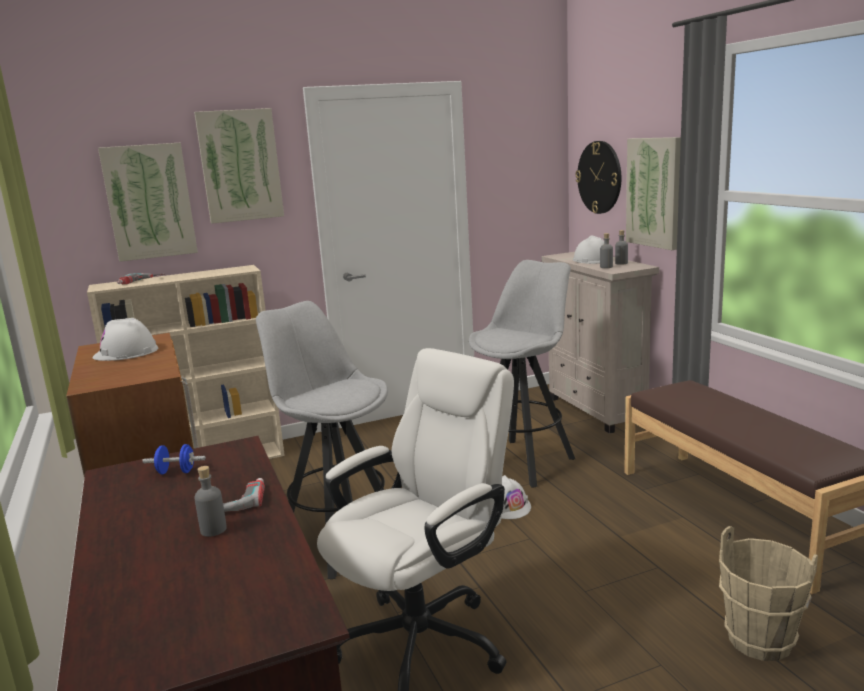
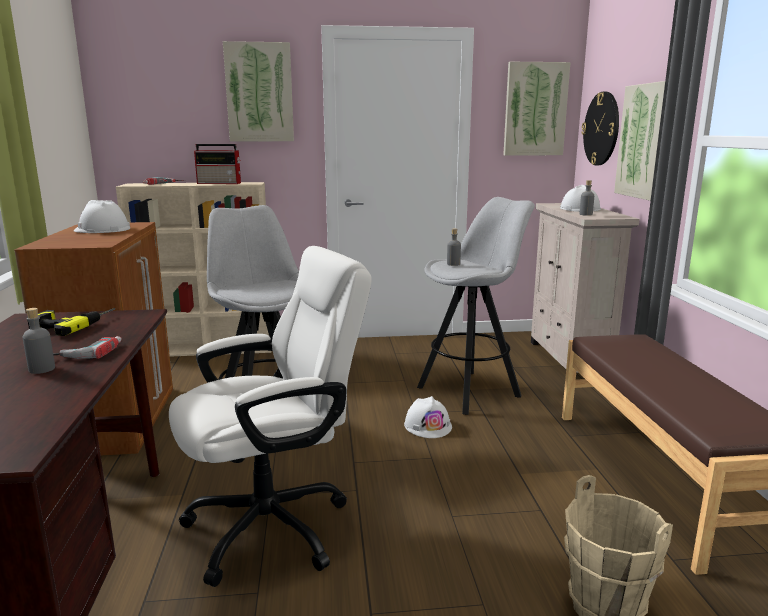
camera: 15 degrees right, 0 degrees up
picture [98,142,198,262] -> picture moved to [503,62,571,156]
blue dumbbell [142,444,206,474] -> power drill [28,308,115,336]
grey bottle [615,230,628,265] -> grey bottle moved to [447,228,461,266]
none -> radio [194,144,241,184]

